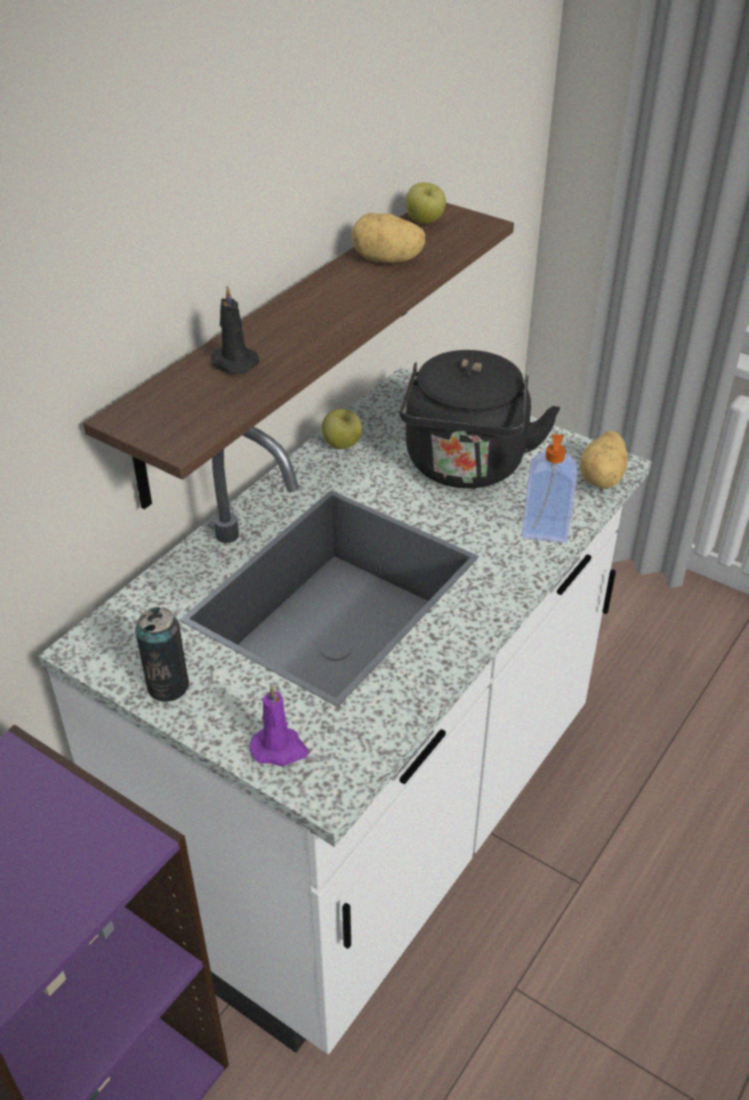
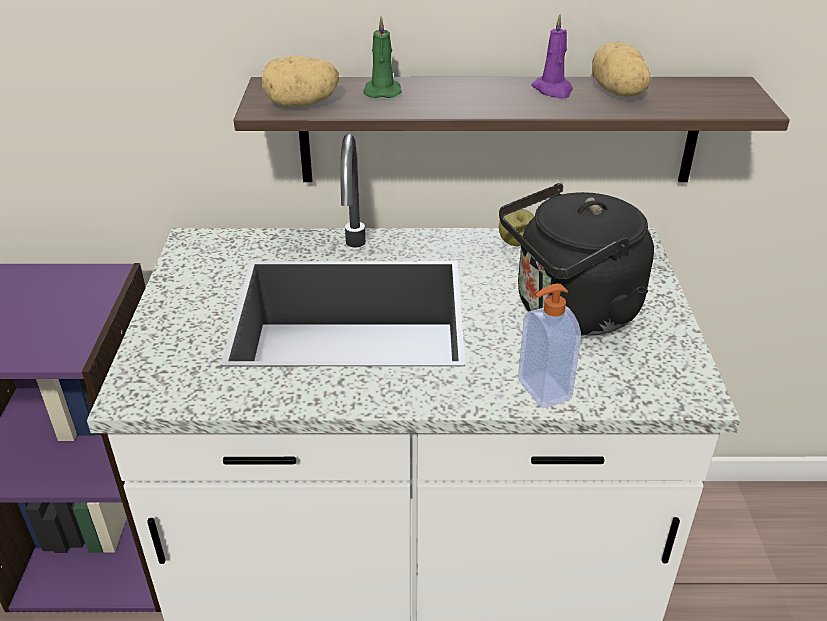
camera: 55 degrees right, 5 degrees down
can [135,607,189,702] -> none
black candle [211,286,259,374] -> green candle [363,16,402,98]
purple candle [249,685,308,766] -> purple candle moved to [531,14,573,99]
apple [406,183,446,224] -> none
potato [580,431,628,489] -> potato moved to [262,55,339,107]

